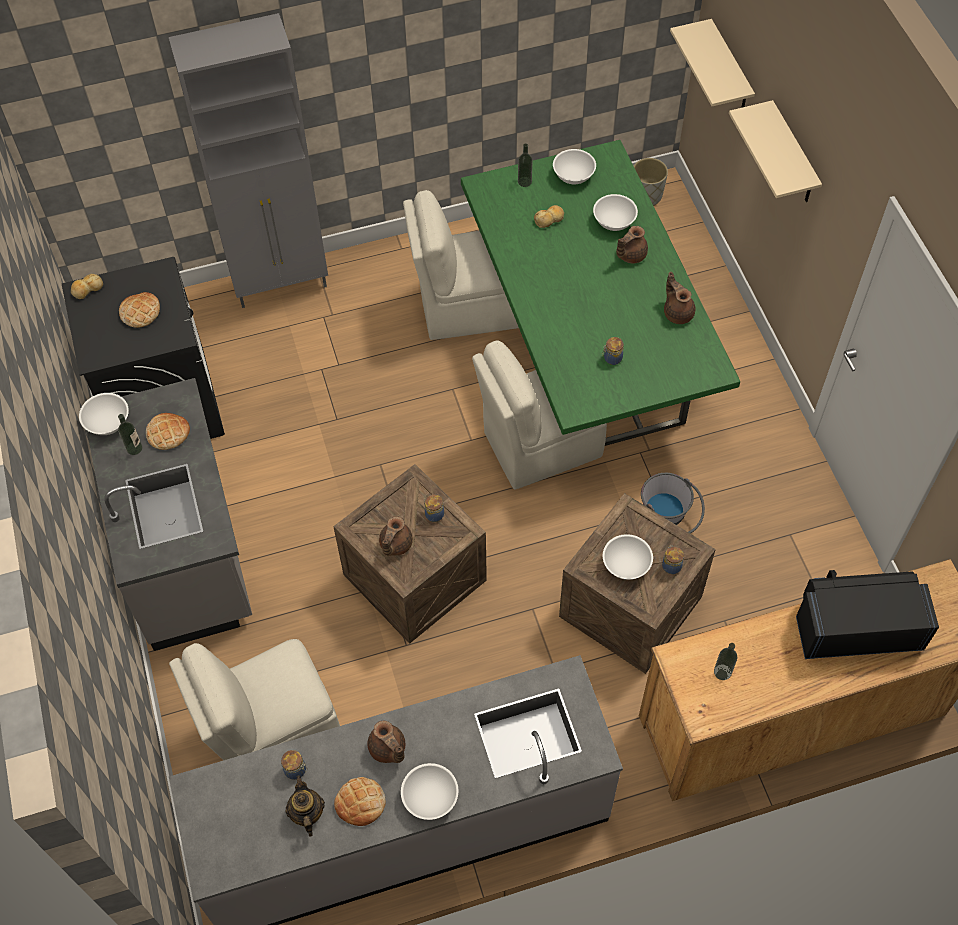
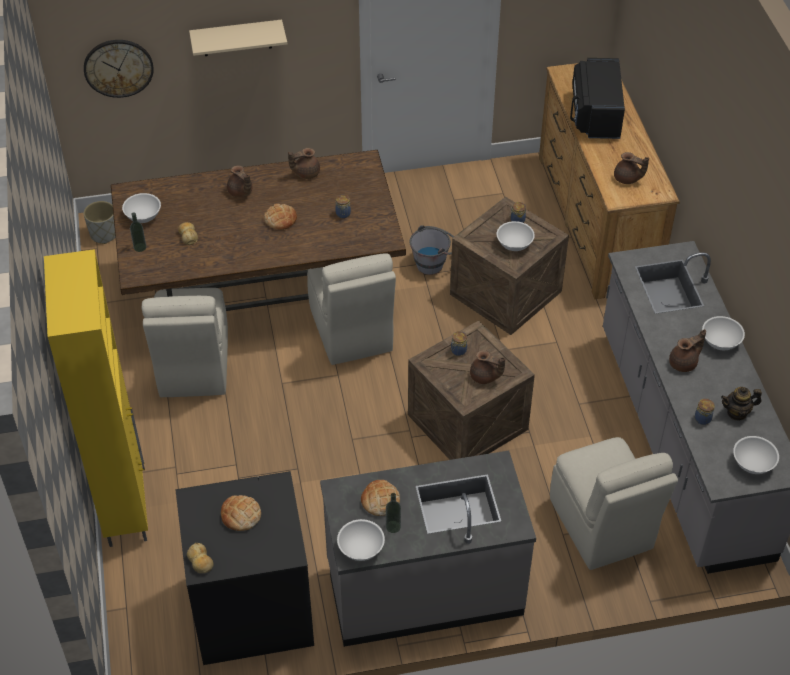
camera: 85 degrees left, 10 degrees down
grey cabinet [169,13,328,308] -> yellow cabinet [44,249,148,547]
bread [334,777,386,826] -> bread moved to [264,204,297,230]
green dining table [461,140,740,446] -> brown dining table [111,150,406,311]
white bowl [593,194,638,231] -> white bowl moved to [733,436,779,474]
beige shelf [670,19,755,108] -> wall clock [84,40,154,98]
bottle [714,643,737,680] -> brown teapot [614,152,649,184]

